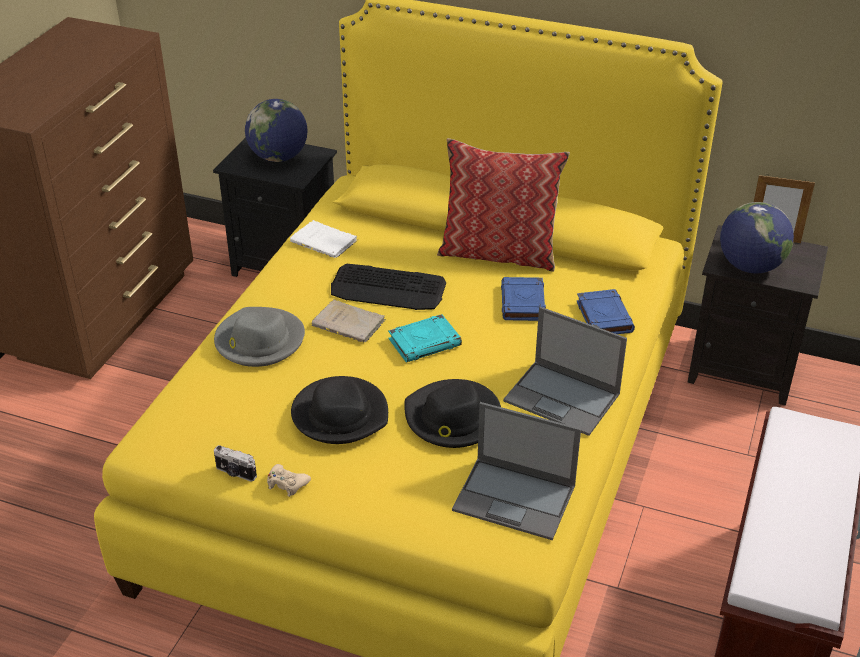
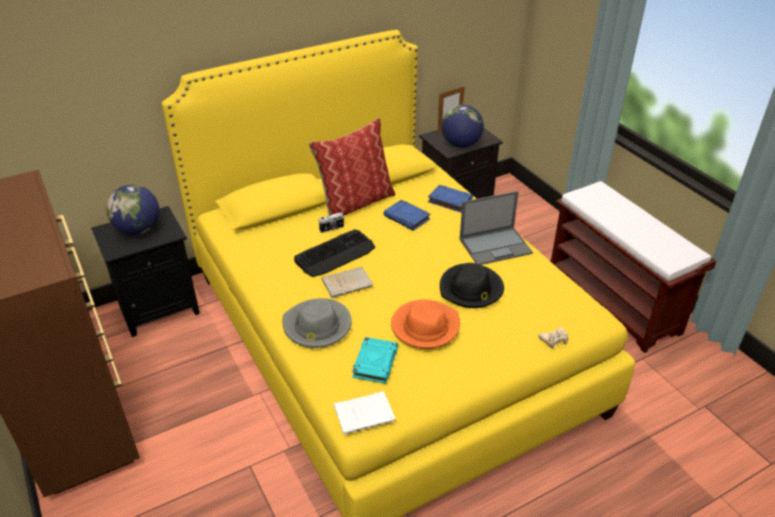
camera: 50 degrees left, 0 degrees up
camera [214,445,257,482] -> camera moved to [318,212,344,233]
beige game controller [267,464,311,497] -> beige game controller moved to [538,327,568,349]
white book [290,220,357,258] -> white book moved to [334,391,395,435]
black hat [291,376,388,444] -> orange hat [391,300,460,349]
turquoise book [388,314,462,363] -> turquoise book moved to [352,337,398,383]
laptop [452,402,581,540] -> none

